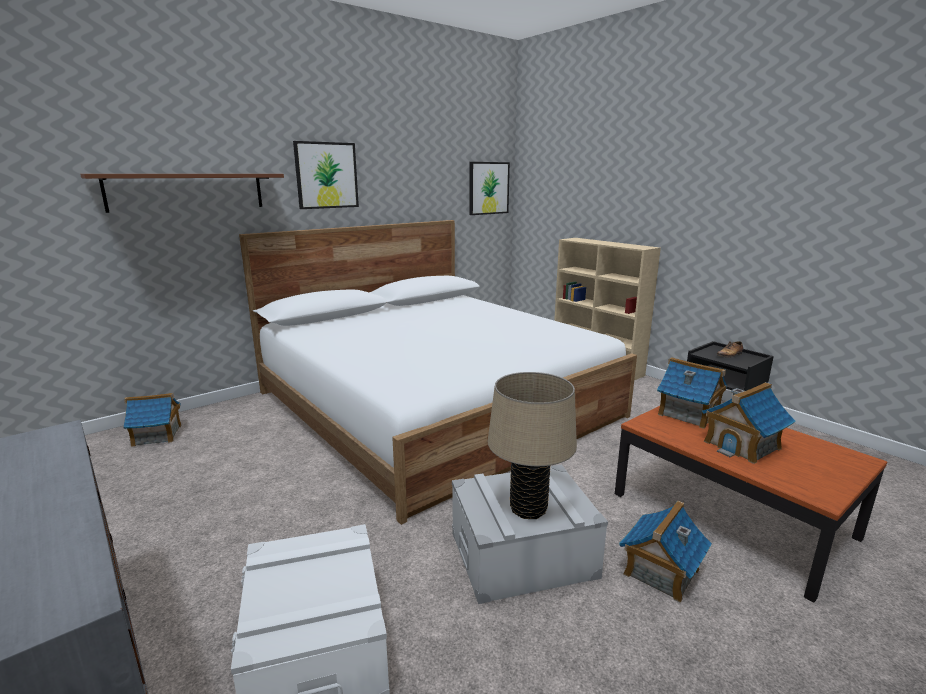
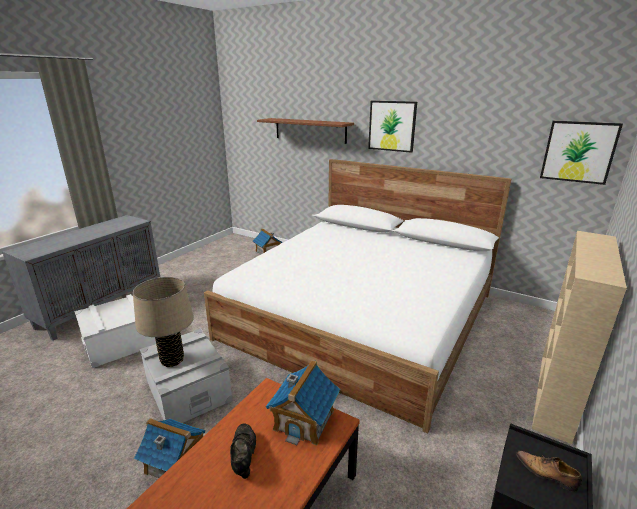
camera: 70 degrees right, 5 degrees up
toy house [702,382,796,464] -> black shoe [230,423,256,479]

